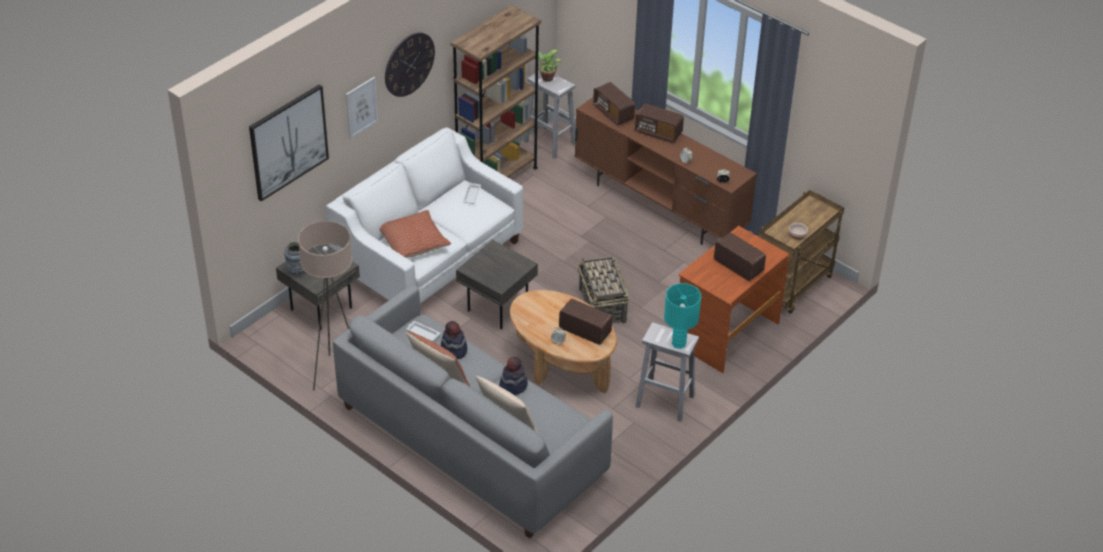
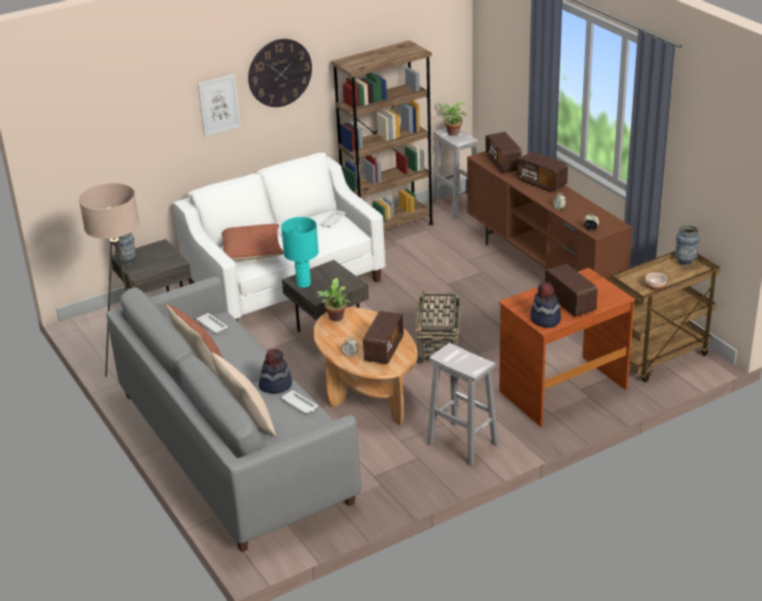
camera: 20 degrees right, 10 degrees down
picture [249,84,329,201] -> none
hat [441,321,467,359] -> hat moved to [530,282,561,328]
radio [559,299,612,345] -> radio turned 60 degrees clockwise [363,311,404,364]
turquoise table lamp [664,283,701,349] -> turquoise table lamp moved to [281,217,319,288]
none -> white tray [281,390,318,414]
none -> potted plant [317,278,350,321]
none -> vase [675,225,700,266]

